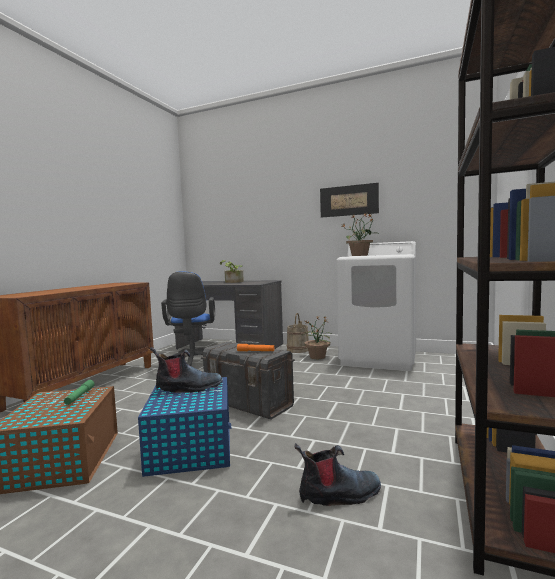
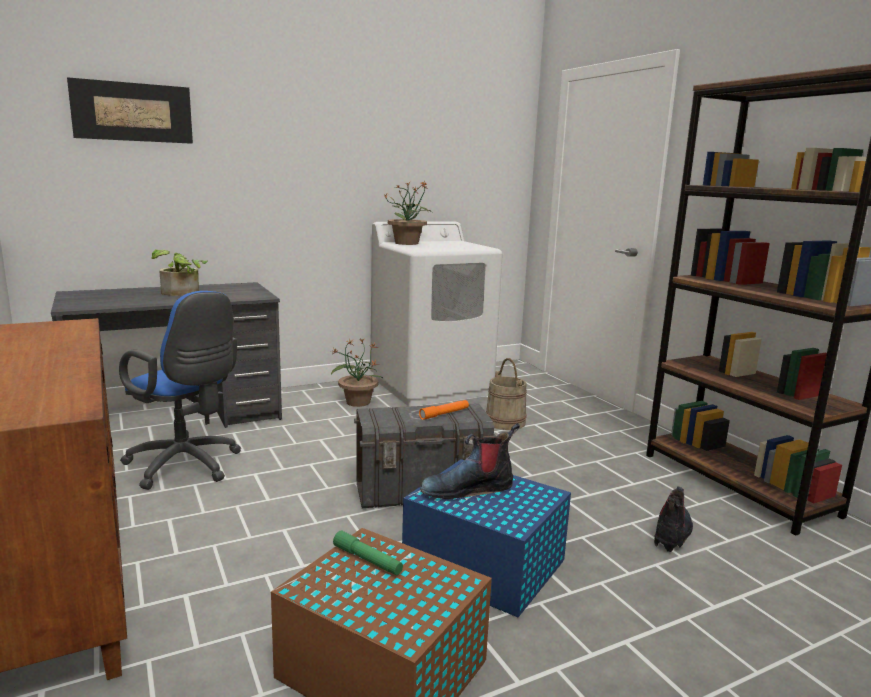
camera: 50 degrees left, 10 degrees up
boot [150,347,223,393] -> boot turned 135 degrees counterclockwise [420,423,520,499]
beige bucket [287,313,309,353] -> beige bucket moved to [486,358,527,430]
picture [320,183,379,218] -> picture moved to [67,77,193,144]

